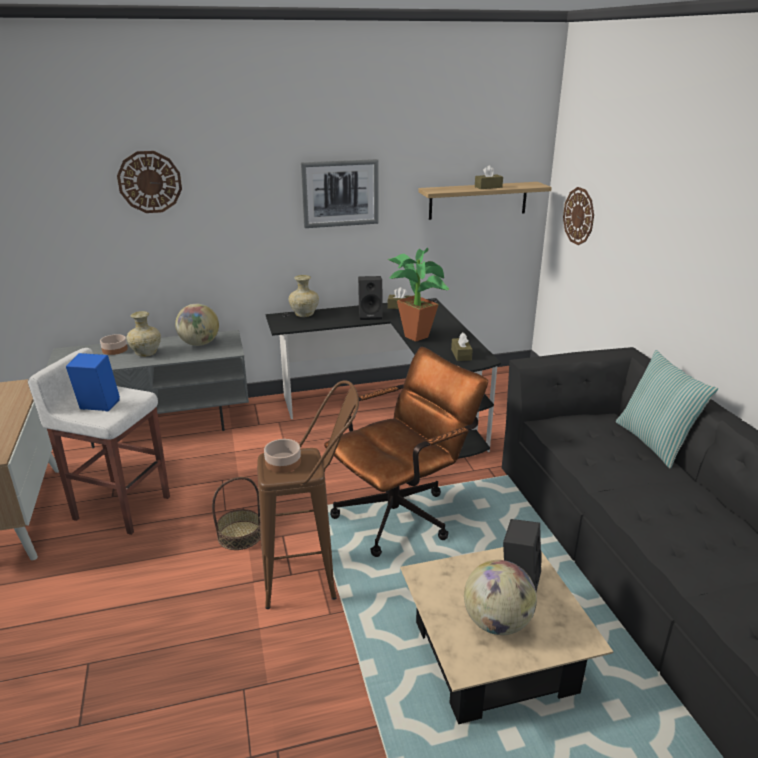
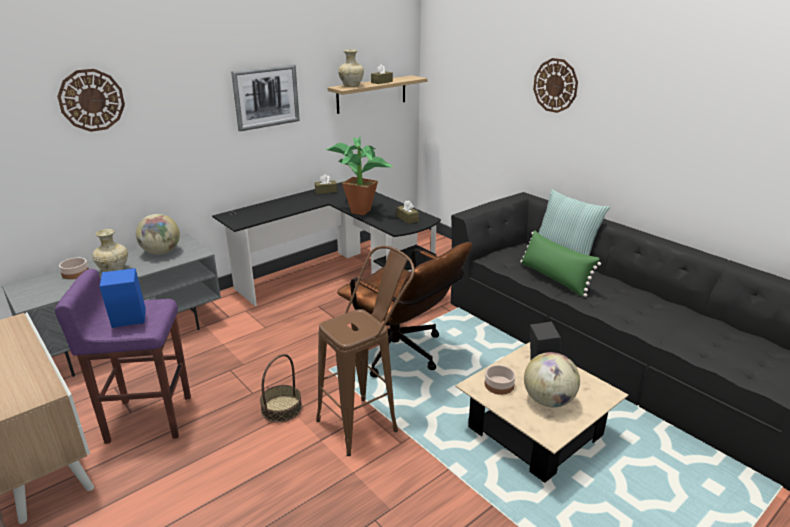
camera: 25 degrees left, 0 degrees up
white stool [28,348,170,535] -> purple stool [55,269,191,444]
bowl [264,439,301,473] -> bowl moved to [485,365,515,395]
beige vase [289,275,319,317] -> beige vase moved to [338,49,364,87]
brown office chair [324,347,488,557] -> brown office chair turned 105 degrees clockwise [337,242,472,378]
black speaker [358,276,383,320] -> none
wall clock [563,187,594,245] -> wall clock moved to [533,58,578,113]
none -> green pillow [520,230,601,297]

